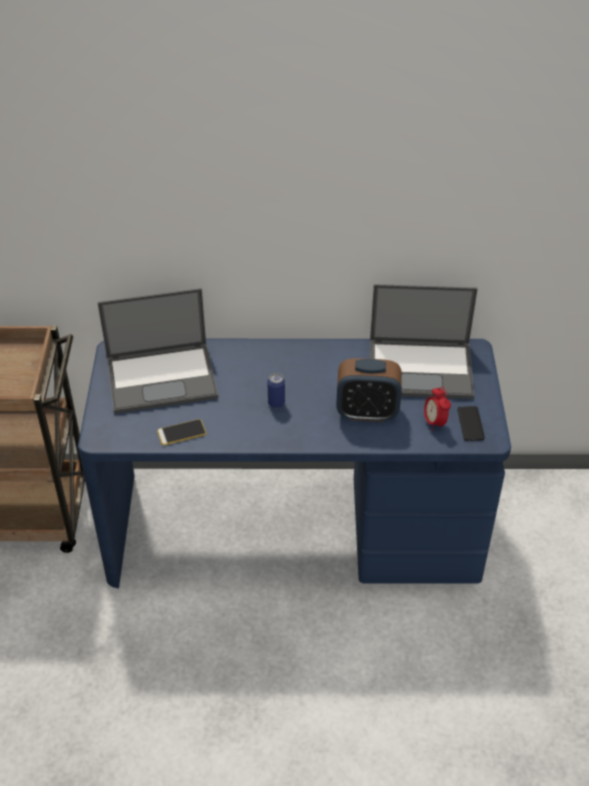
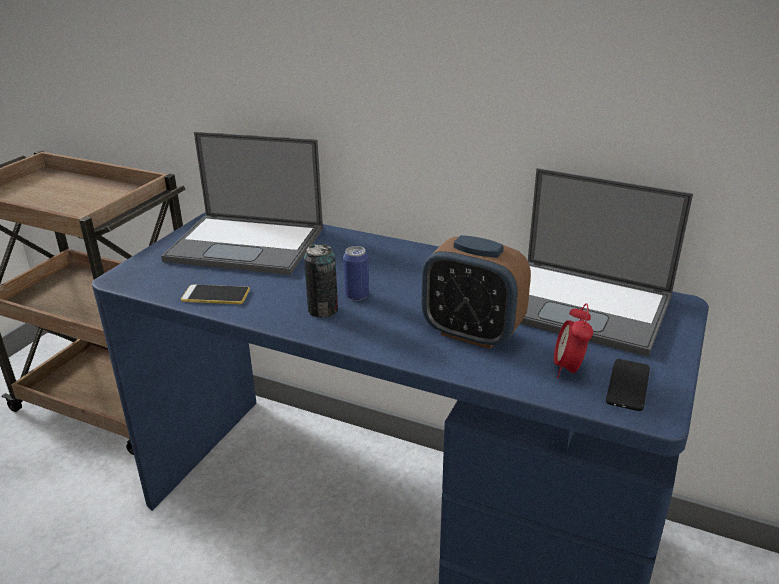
camera: 25 degrees right, 15 degrees down
none -> can [304,244,338,318]

